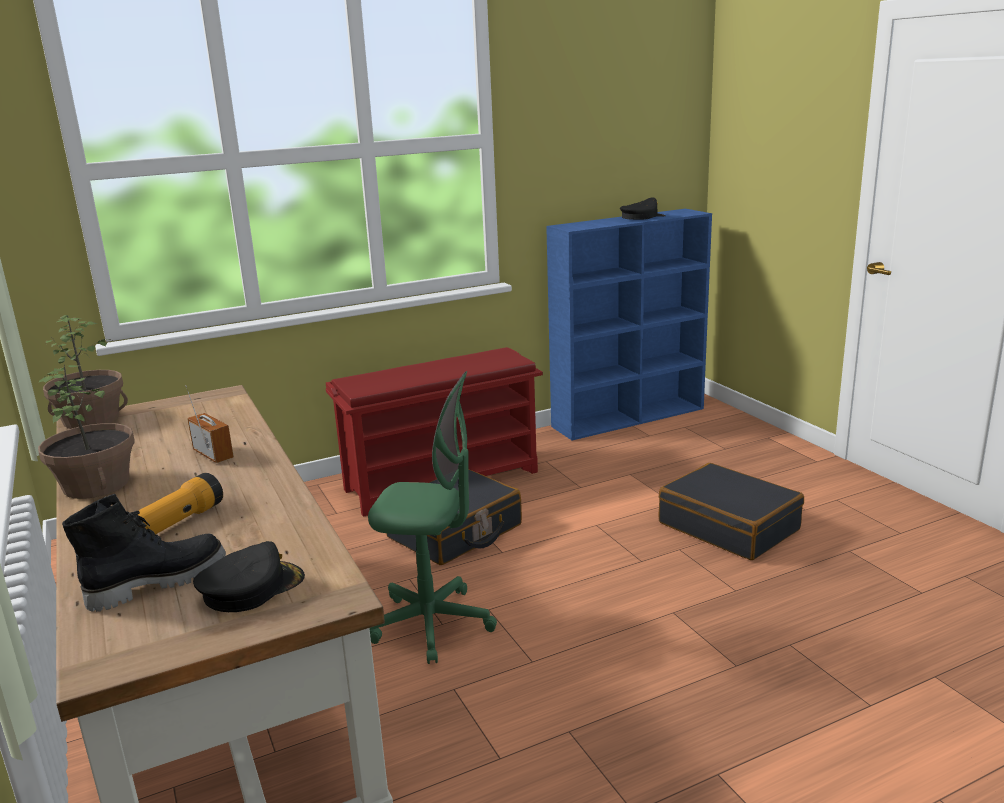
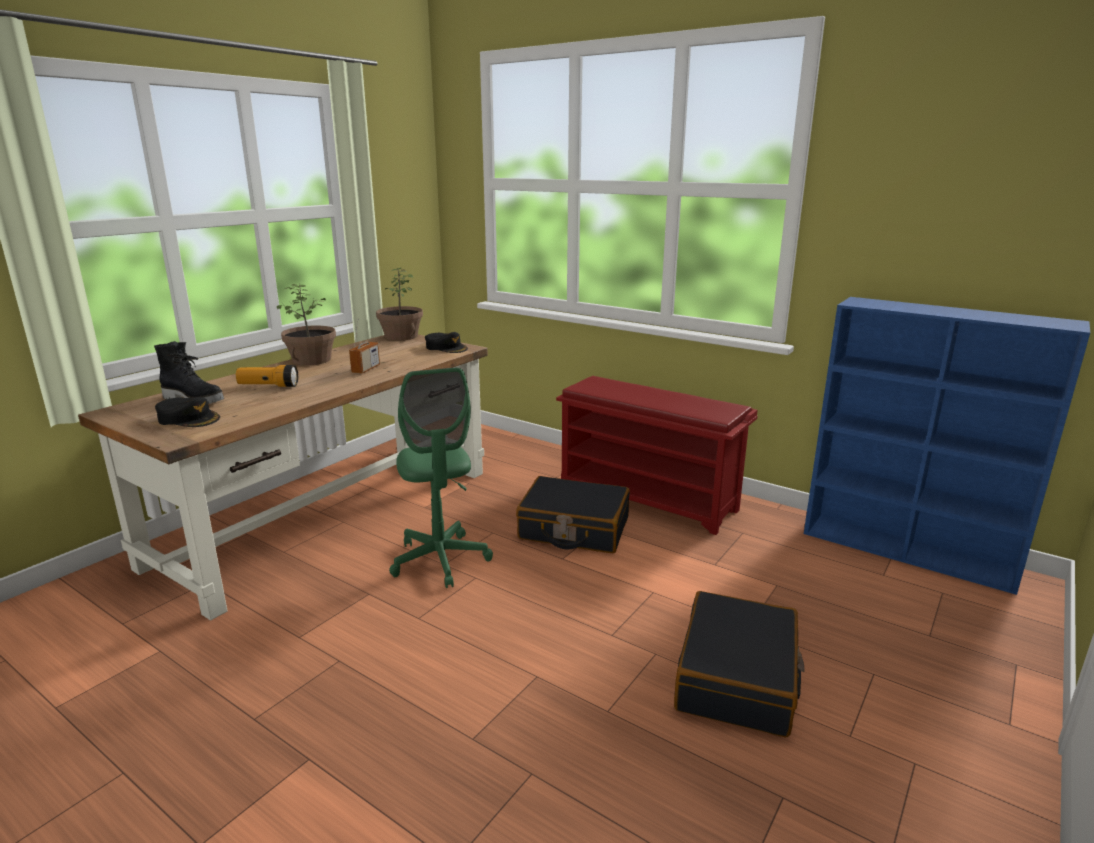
camera: 60 degrees right, 0 degrees up
black cap [620,197,666,220] -> black cap moved to [425,332,468,353]

